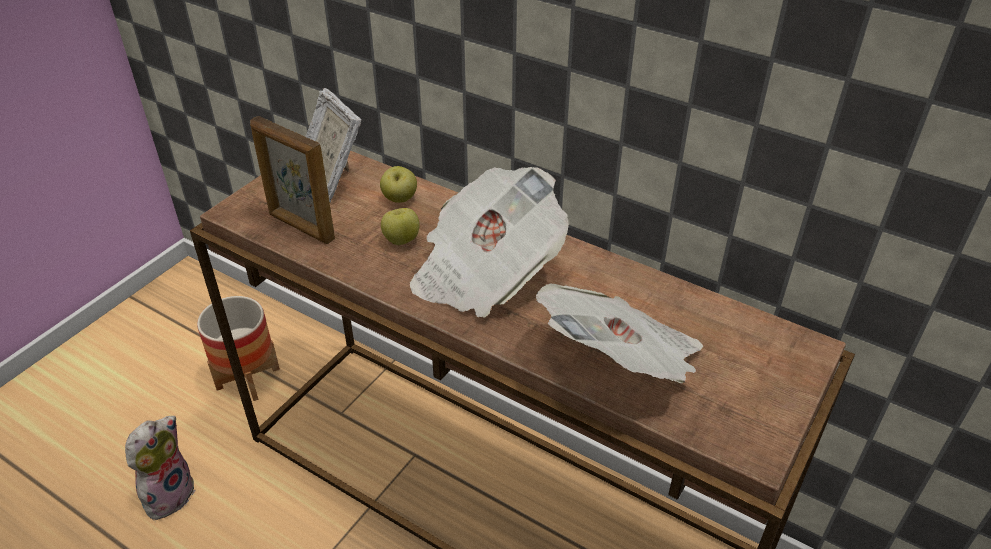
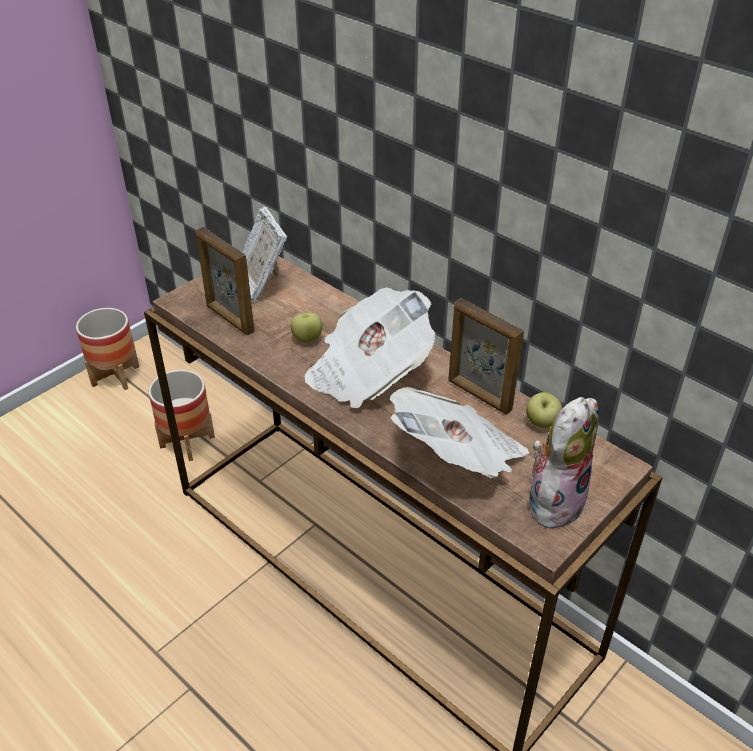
camera: 10 degrees right, 0 degrees up
plush toy [125,416,195,520] -> plush toy moved to [529,397,599,534]
apple [380,166,417,203] -> apple moved to [526,392,562,428]
none -> planter [76,308,139,390]
none -> picture frame [448,298,524,415]

